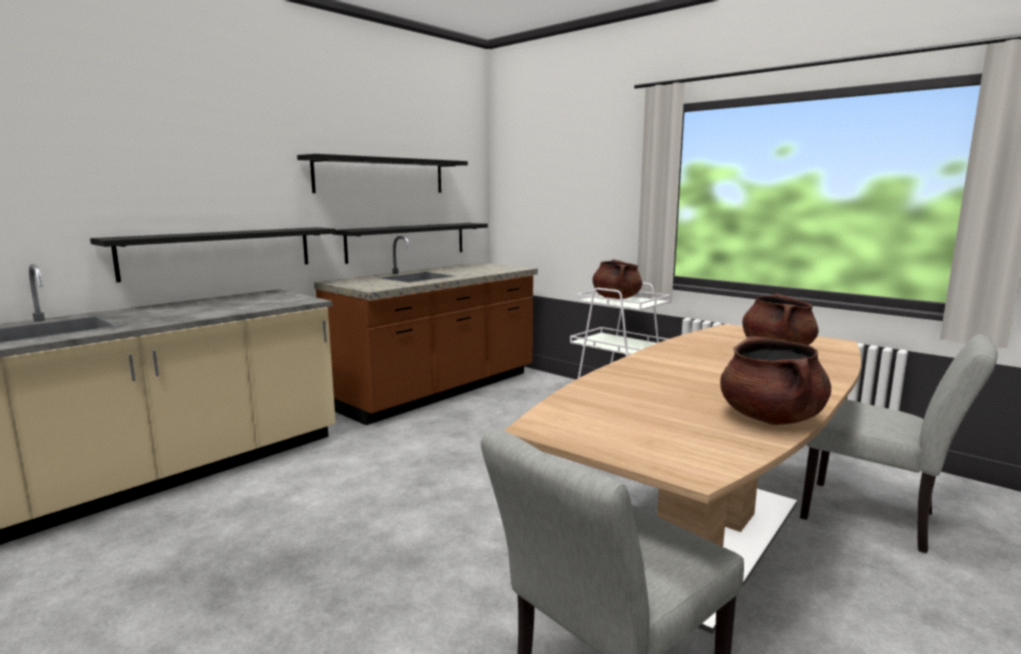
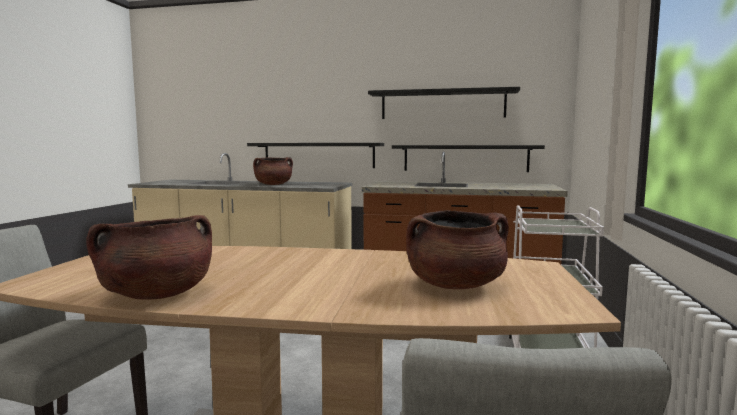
camera: 60 degrees right, 5 degrees down
brown cooking pot [593,259,642,299] -> brown cooking pot moved to [253,157,293,185]

